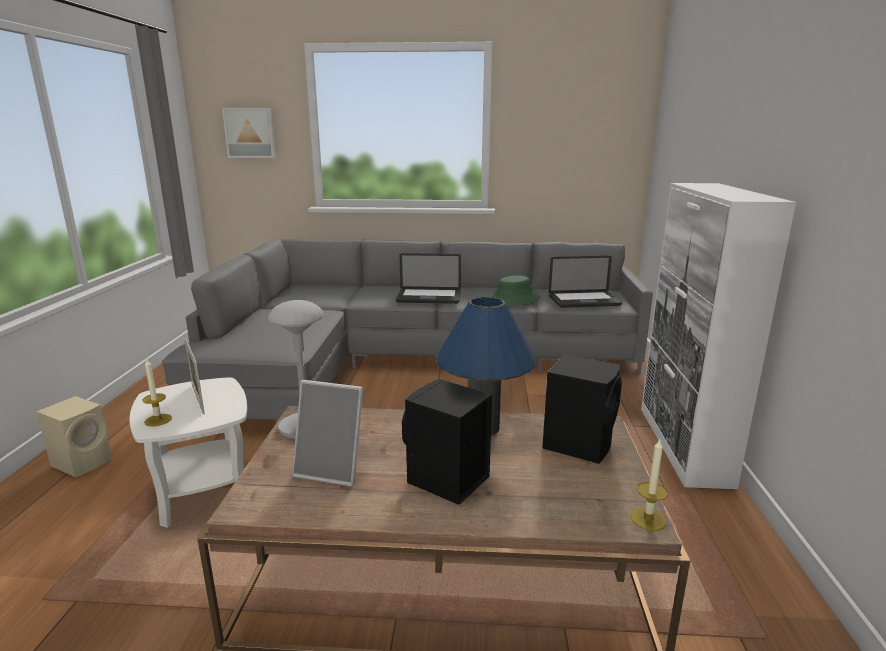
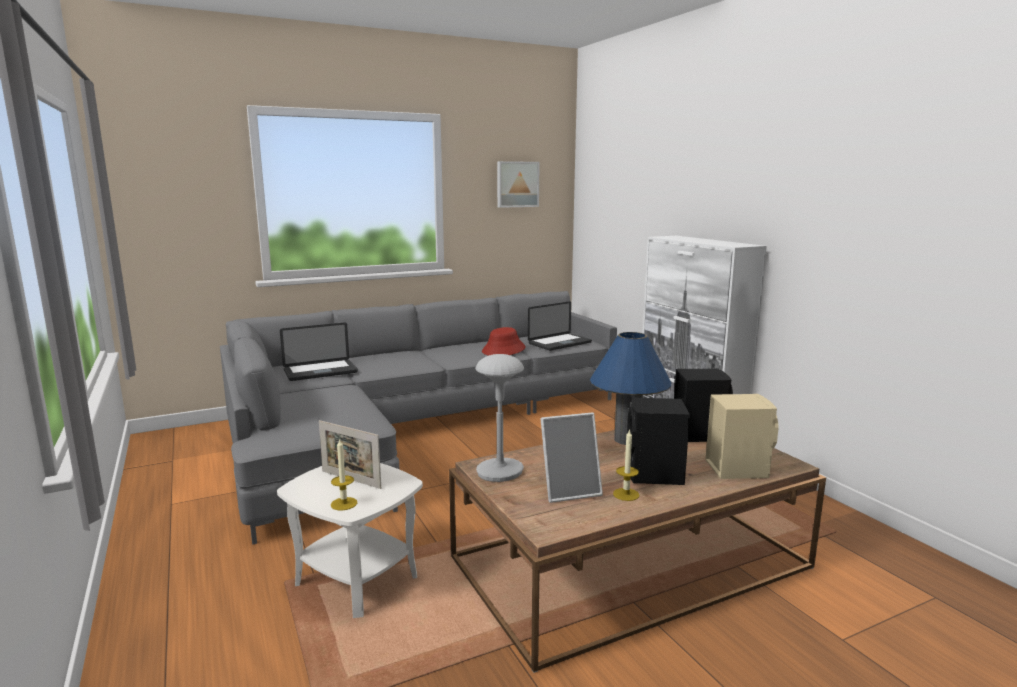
camera: 30 degrees left, 5 degrees down
beige speaker [36,396,112,478] -> beige speaker moved to [705,394,779,479]
picture [222,108,276,158] -> picture moved to [497,161,540,208]
laptop [396,253,461,304] -> laptop moved to [280,323,358,381]
green hat [491,275,540,306] -> red hat [482,327,525,356]
candle [630,439,668,531] -> candle moved to [613,429,639,501]

